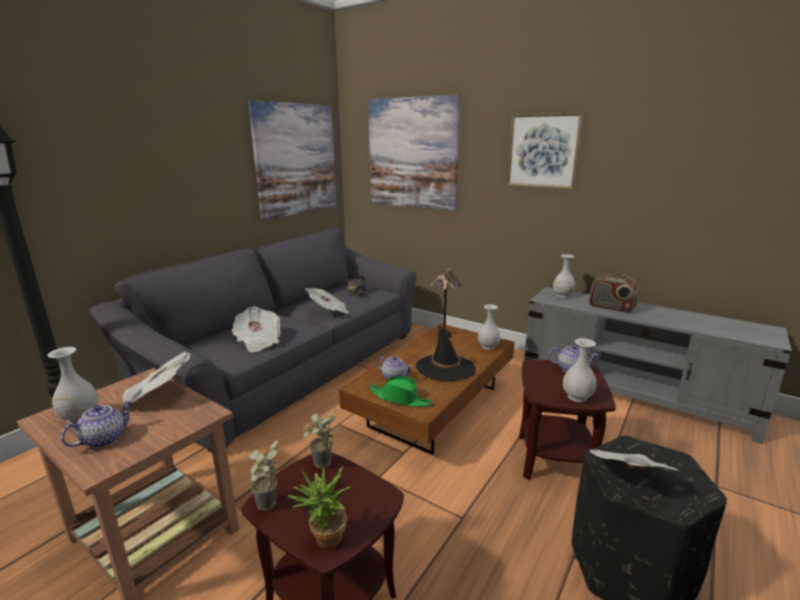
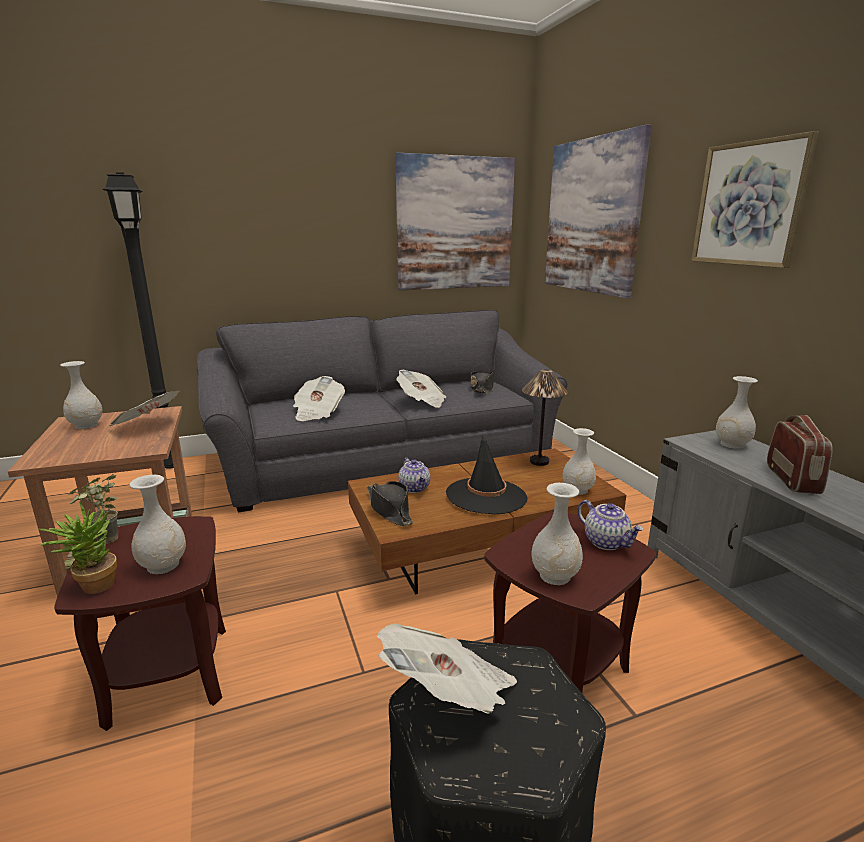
camera: 35 degrees right, 0 degrees up
teapot [61,400,133,448] -> none
potted plant [303,410,336,469] -> none
green hat [369,376,433,407] -> black hat [367,481,413,526]
radio [589,274,638,313] -> radio turned 150 degrees counterclockwise [767,415,833,494]
none -> white vase [129,475,186,574]

